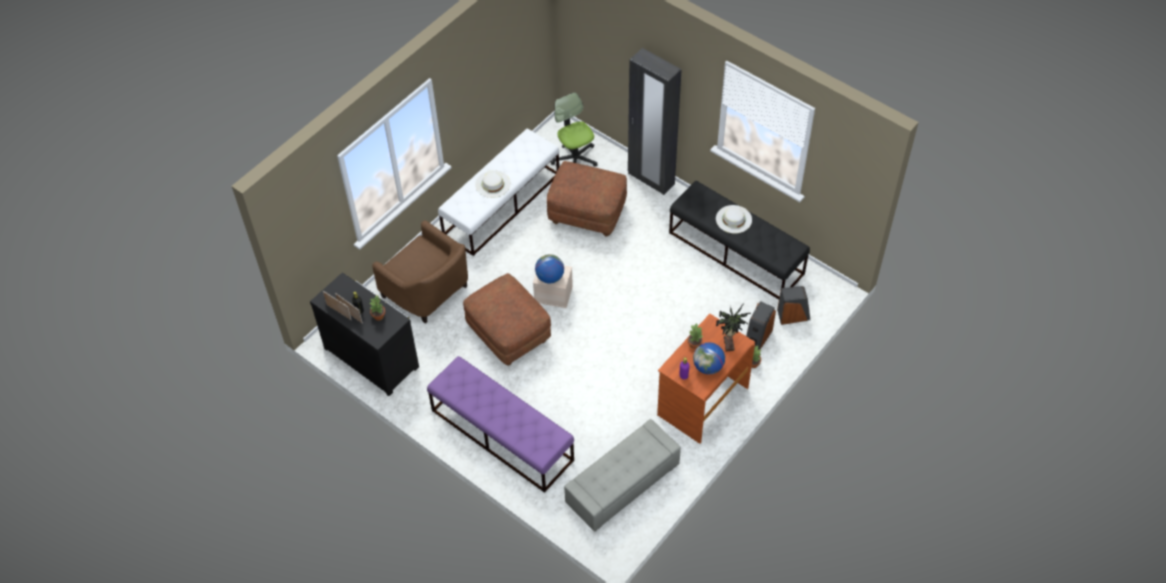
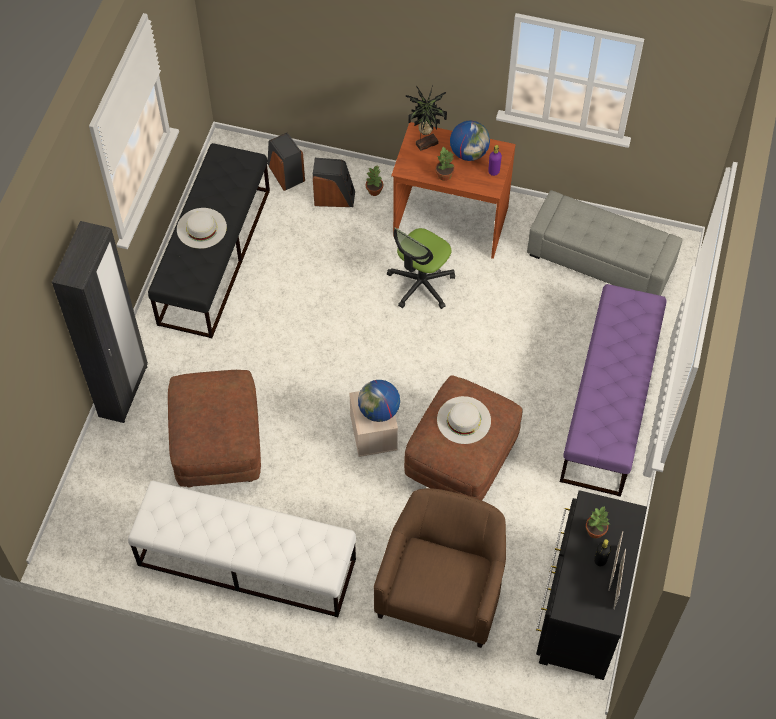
camera: 115 degrees left, 5 degrees up
white hat [475,171,511,198] -> white hat moved to [437,396,491,444]
office chair [551,92,598,167] -> office chair moved to [387,228,455,309]

